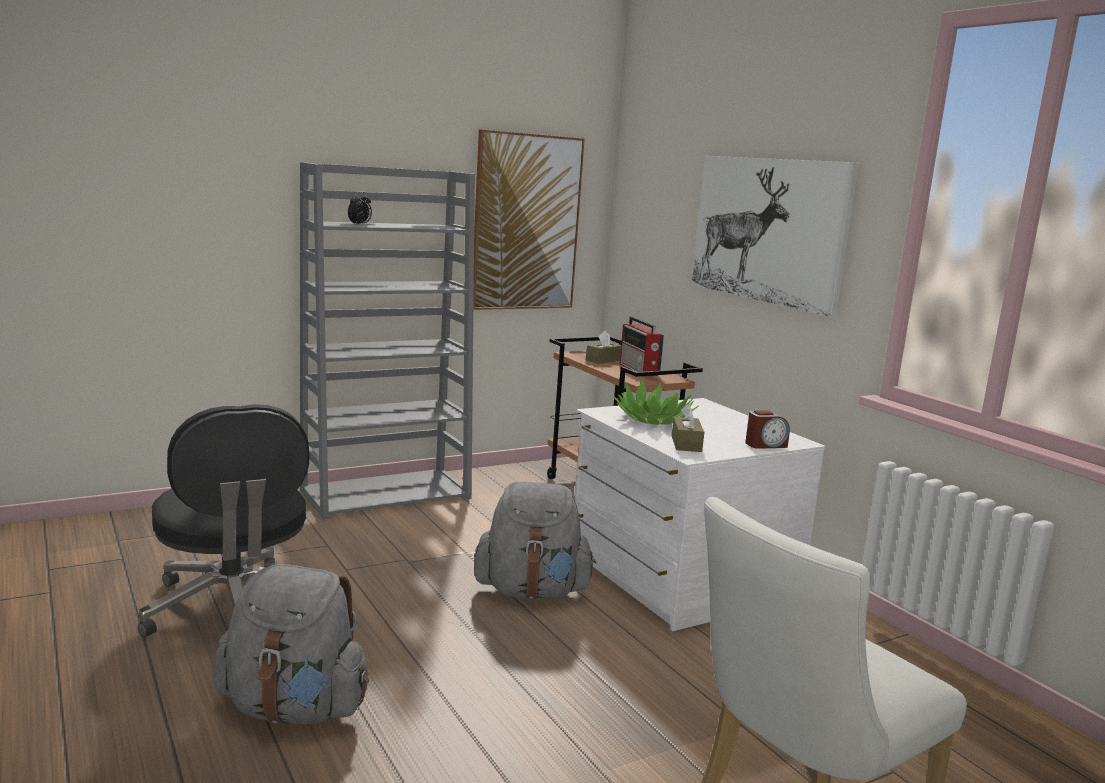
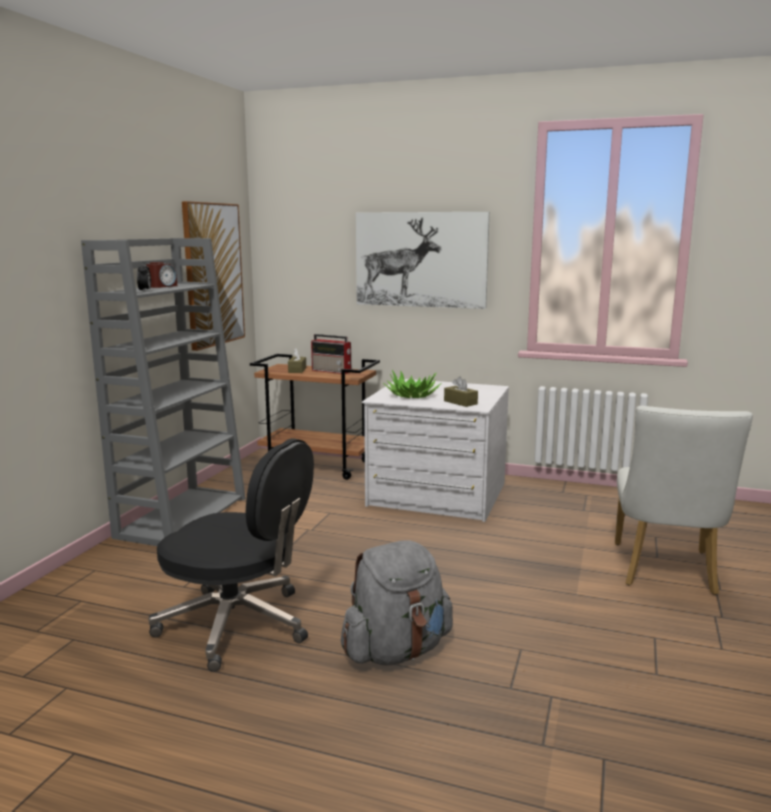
camera: 40 degrees left, 0 degrees up
grey backpack [474,482,596,599] -> none
alarm clock [745,410,790,449] -> alarm clock moved to [146,262,177,288]

